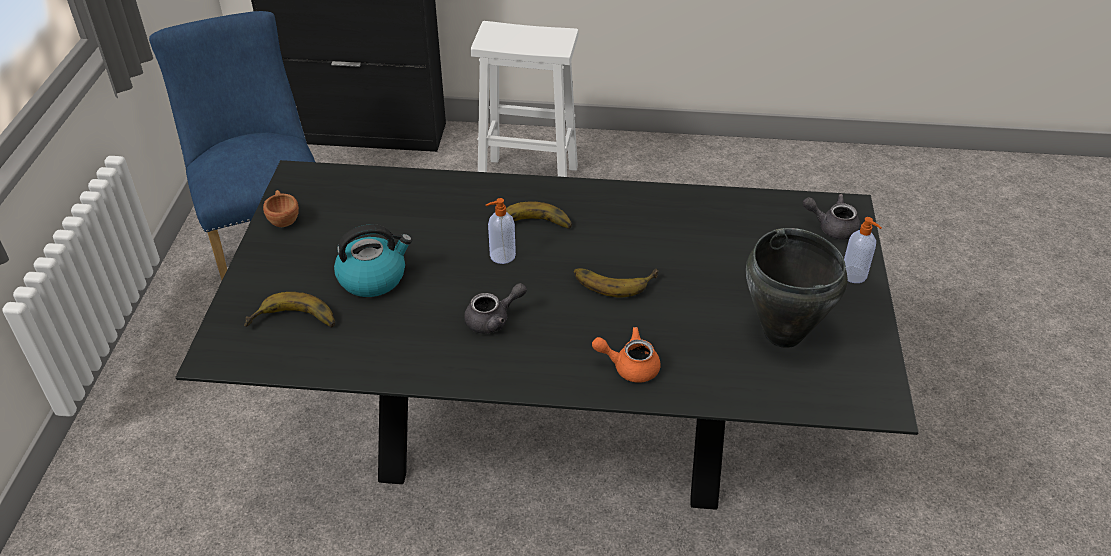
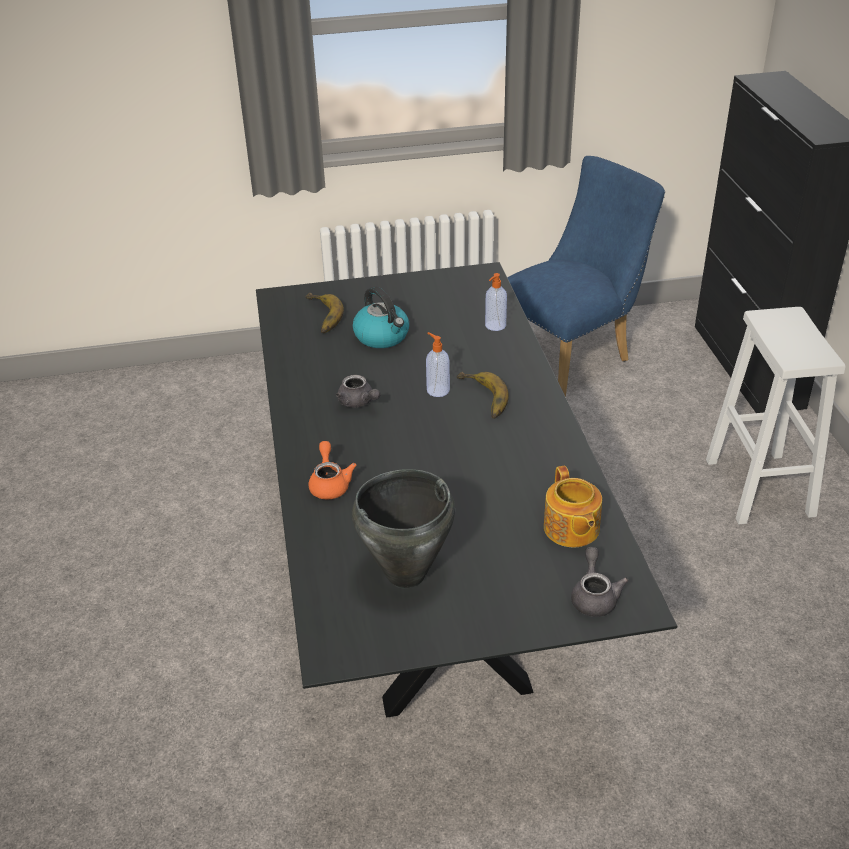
camera: 75 degrees right, 5 degrees down
brown cup [263,190,299,227] -> none
banana [573,268,658,298] -> none
soap dispenser [844,217,882,283] -> soap dispenser moved to [485,273,507,331]
none -> teapot [544,465,602,547]

